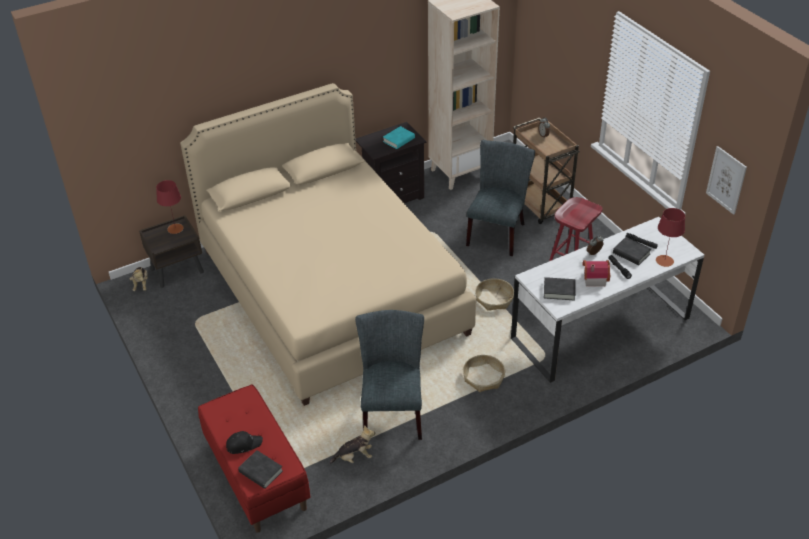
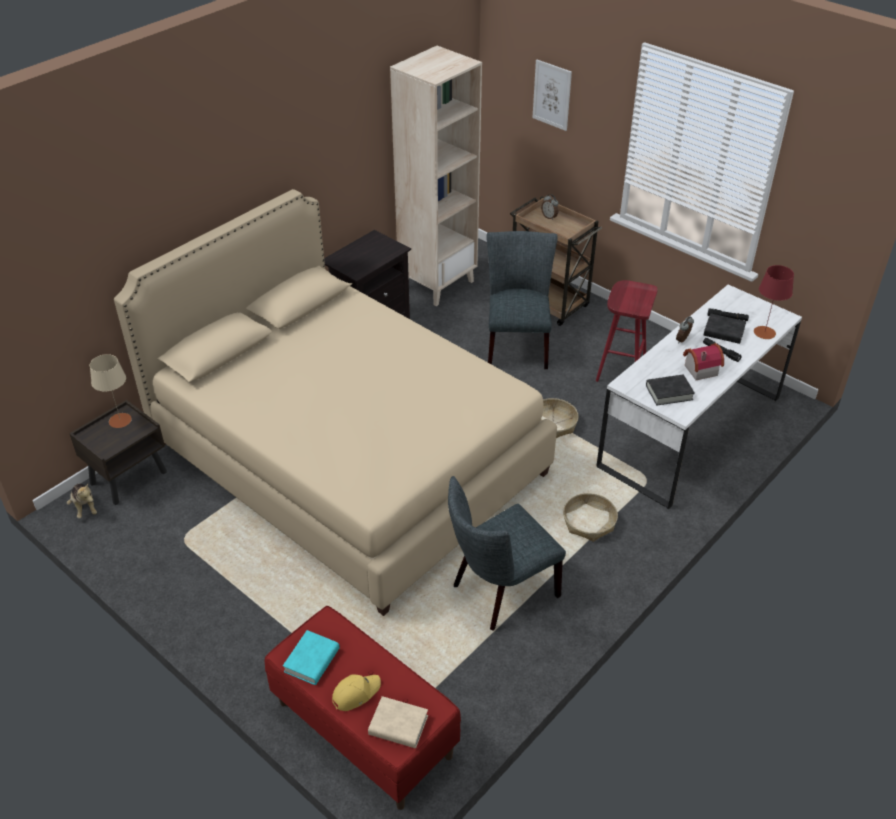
camera: 20 degrees left, 0 degrees up
red table lamp [156,180,184,234] -> beige table lamp [90,354,132,428]
black cap [226,431,263,454] -> yellow cap [332,675,381,711]
black book [238,450,283,489] -> beige book [368,696,428,748]
plush toy [329,425,375,464] -> none
grey chair [355,310,424,440] -> grey chair turned 105 degrees counterclockwise [448,476,566,631]
turquoise book [383,126,415,149] -> turquoise book moved to [283,630,340,685]
picture [706,146,747,215] -> picture moved to [532,59,572,131]

